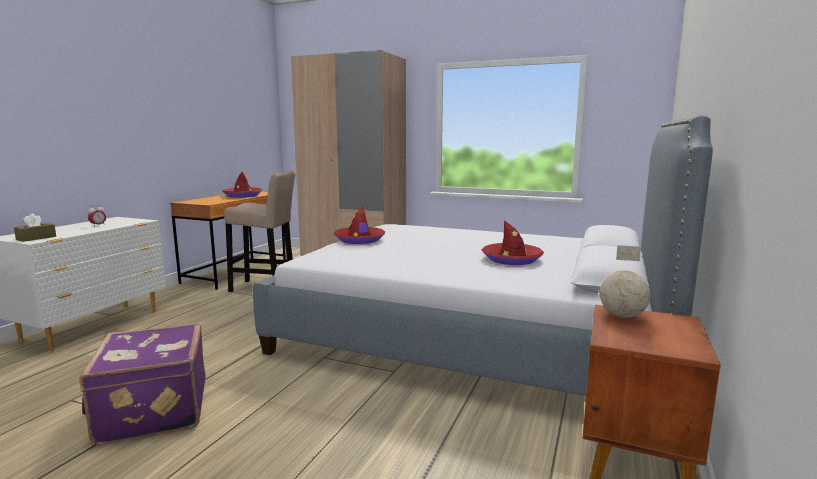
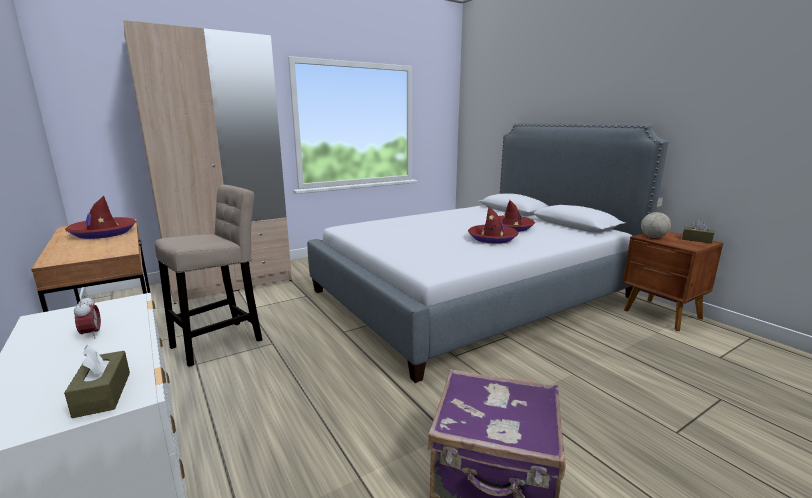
camera: 55 degrees left, 5 degrees up
red hat [334,206,385,244] -> red hat moved to [468,206,519,244]
none -> brown tissue box [682,219,715,244]

